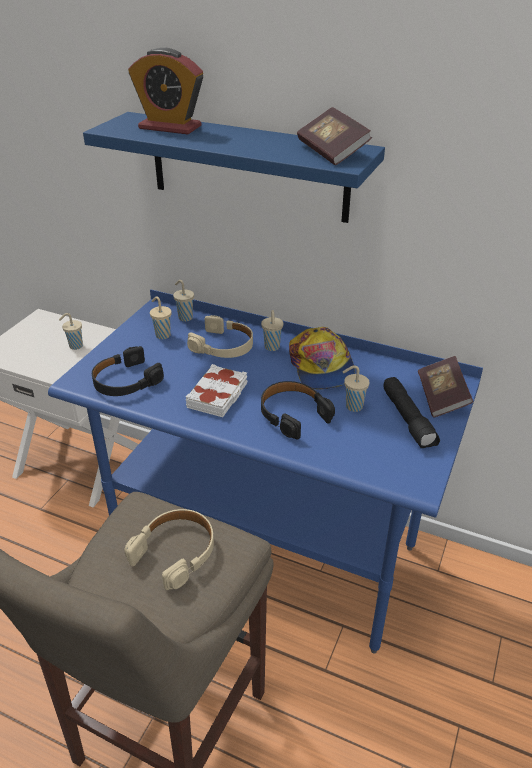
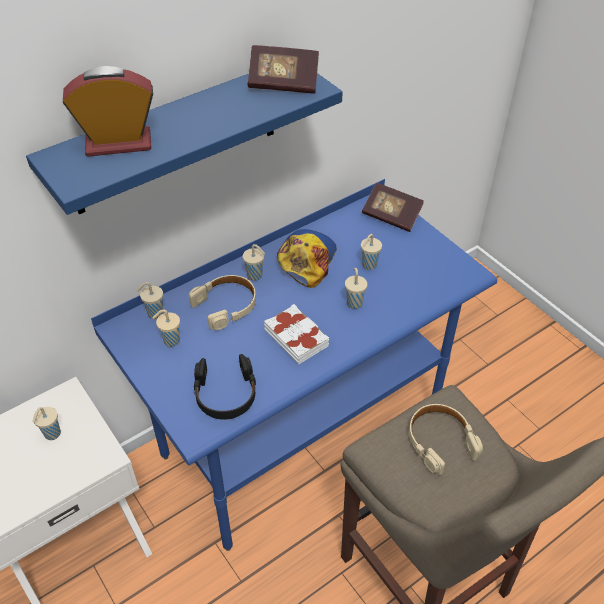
camera: 60 degrees left, 10 degrees up
alarm clock [128,48,203,134] -> alarm clock turned 150 degrees counterclockwise [63,66,153,157]
black headphones [261,381,335,440] -> beige cup [345,268,367,309]
cap [289,327,355,389] -> cap turned 90 degrees counterclockwise [277,229,337,288]
black flashlight [383,377,440,448] -> none

